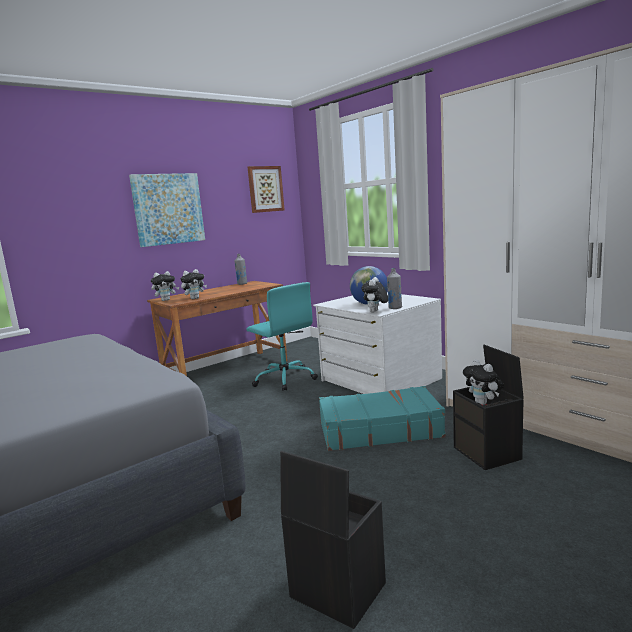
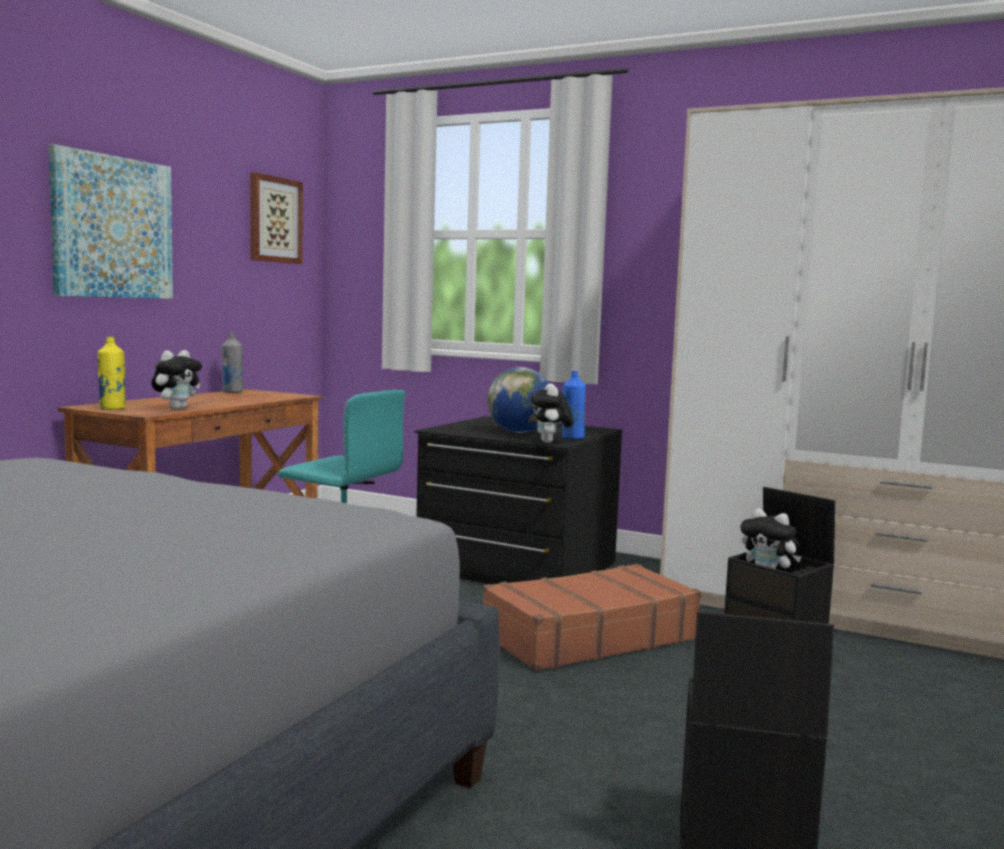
camera: 25 degrees left, 5 degrees down
plush toy [151,271,179,301] -> yellow bottle [98,337,126,410]
white dresser [313,293,442,394] -> black dresser [414,416,622,585]
turquoise suitcase [319,386,446,451] -> brown suitcase [483,564,702,671]
grey bottle [387,268,403,309] -> blue bottle [562,371,586,439]

